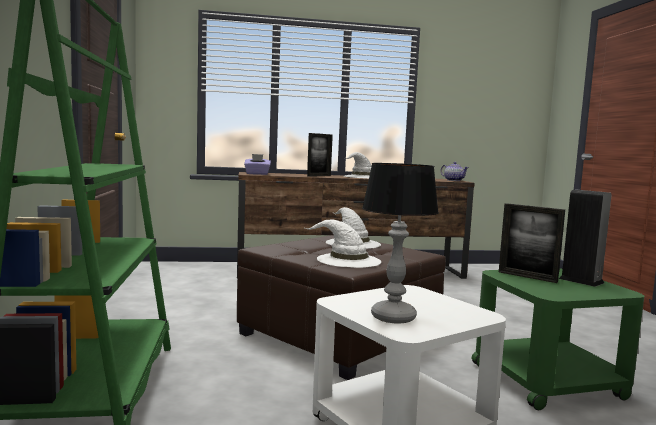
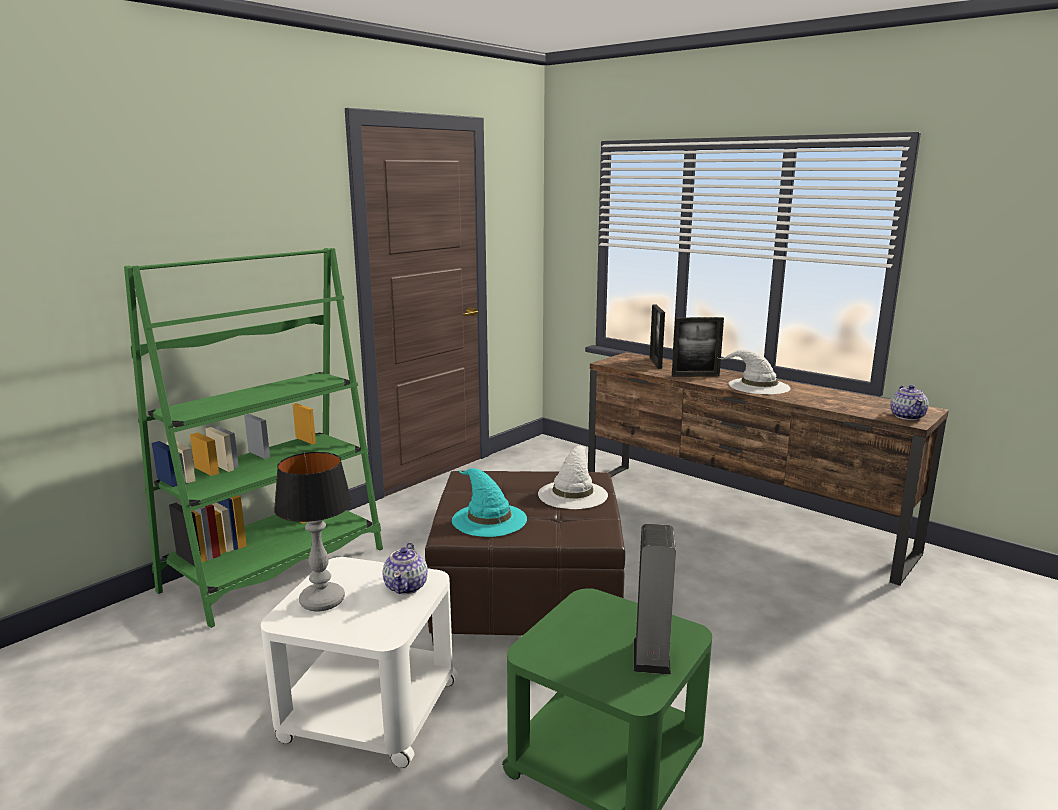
camera: 50 degrees right, 10 degrees up
purple tissue box [244,154,271,175] -> none
white hat [303,219,381,268] -> turquoise hat [452,468,527,537]
picture frame [499,203,565,283] -> picture frame moved to [650,304,665,369]
none -> teapot [383,543,428,595]

